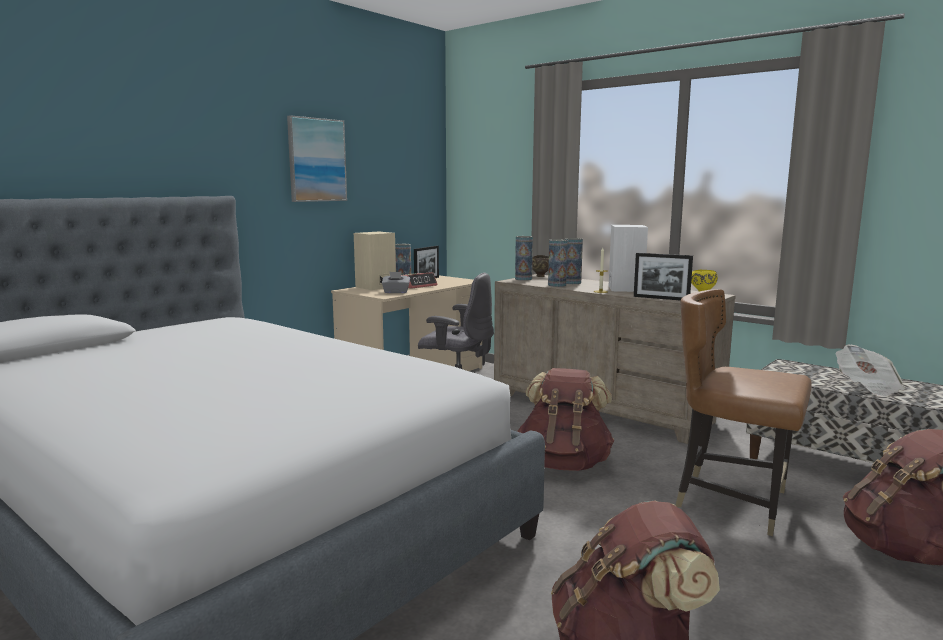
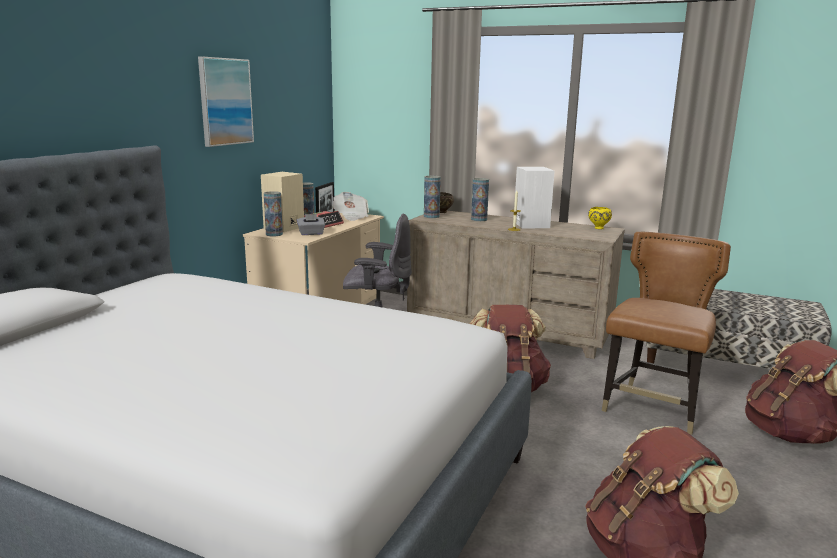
camera: 15 degrees left, 5 degrees up
vase [548,239,568,287] -> vase moved to [264,191,283,236]
picture frame [634,253,693,301] -> none
brown chair [675,289,811,536] -> brown chair turned 105 degrees clockwise [602,232,731,435]
newspaper [835,345,905,397] -> newspaper moved to [332,192,369,221]

